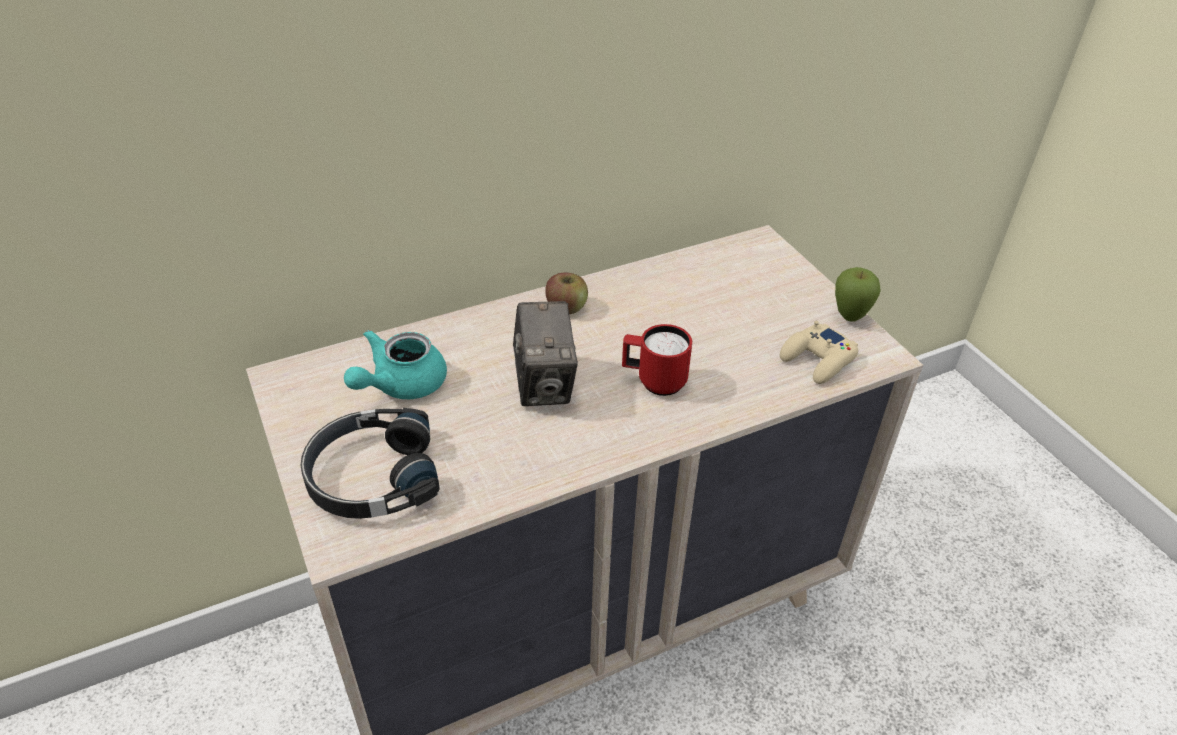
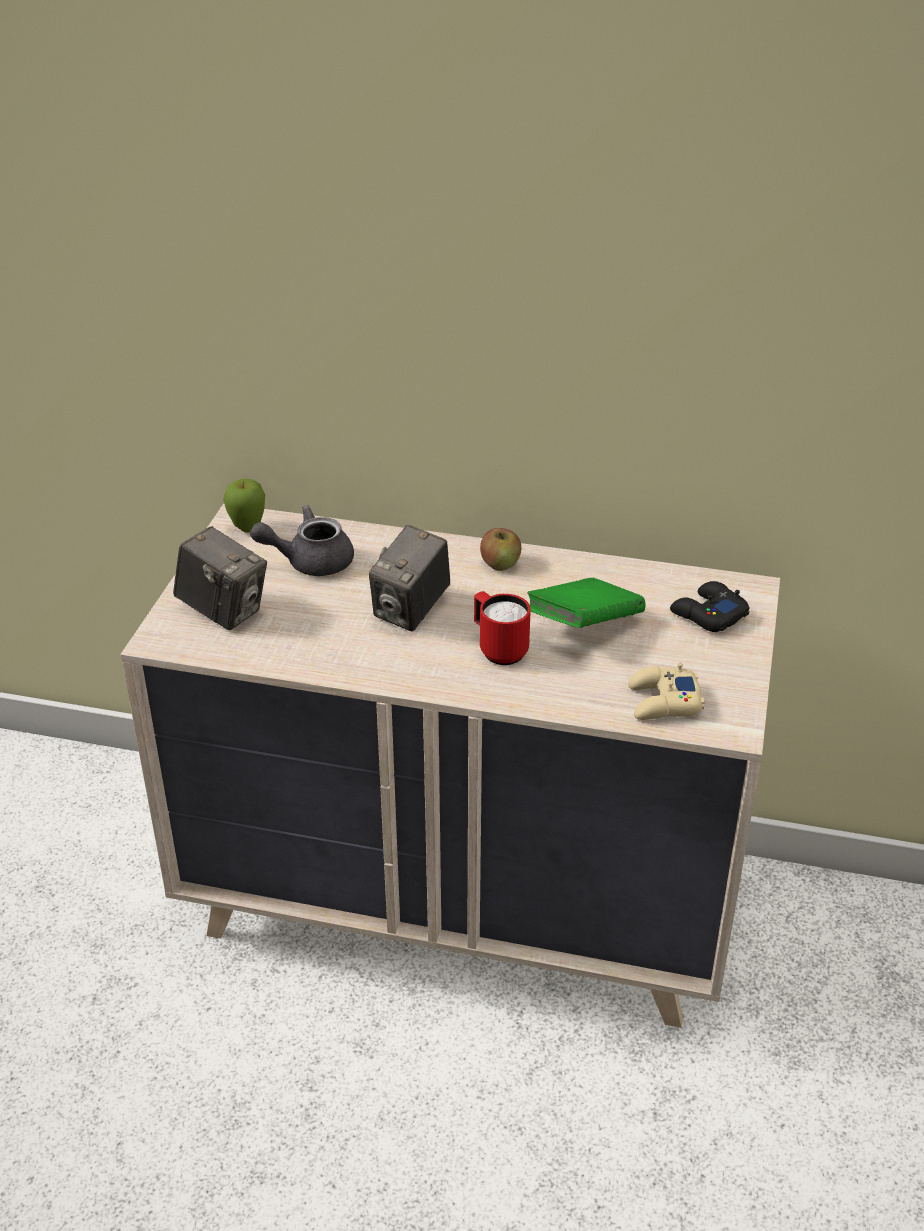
camera: 40 degrees right, 5 degrees down
black headphones [300,408,440,519] -> camera [173,526,267,630]
turquoise teapot [344,330,447,399] -> grey teapot [250,505,354,576]
apple [835,267,881,322] -> apple moved to [223,478,265,533]
none -> green book [527,578,646,628]
none -> black game controller [670,581,750,632]

